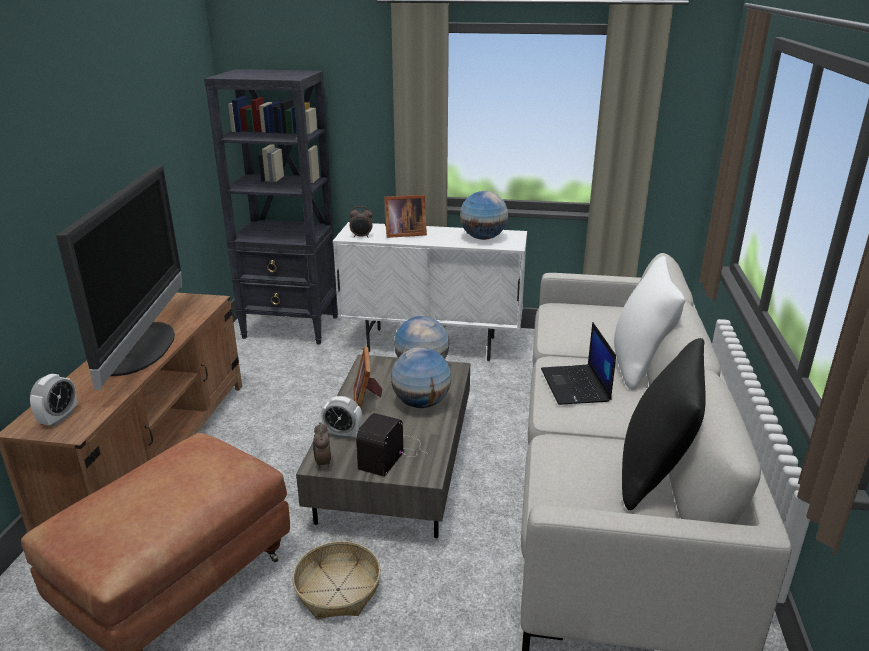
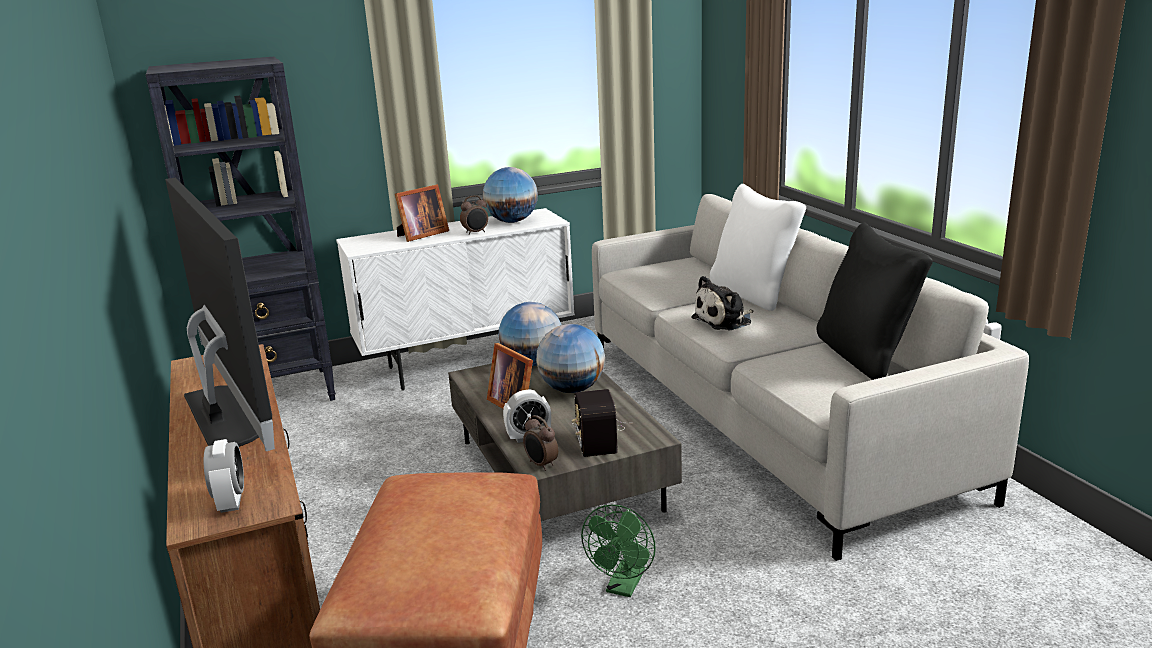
camera: 30 degrees left, 5 degrees down
basket [292,541,381,619] -> green fan [581,505,656,597]
alarm clock [350,206,373,238] -> alarm clock moved to [460,195,488,235]
laptop [541,322,616,405] -> plush toy [691,276,753,330]

